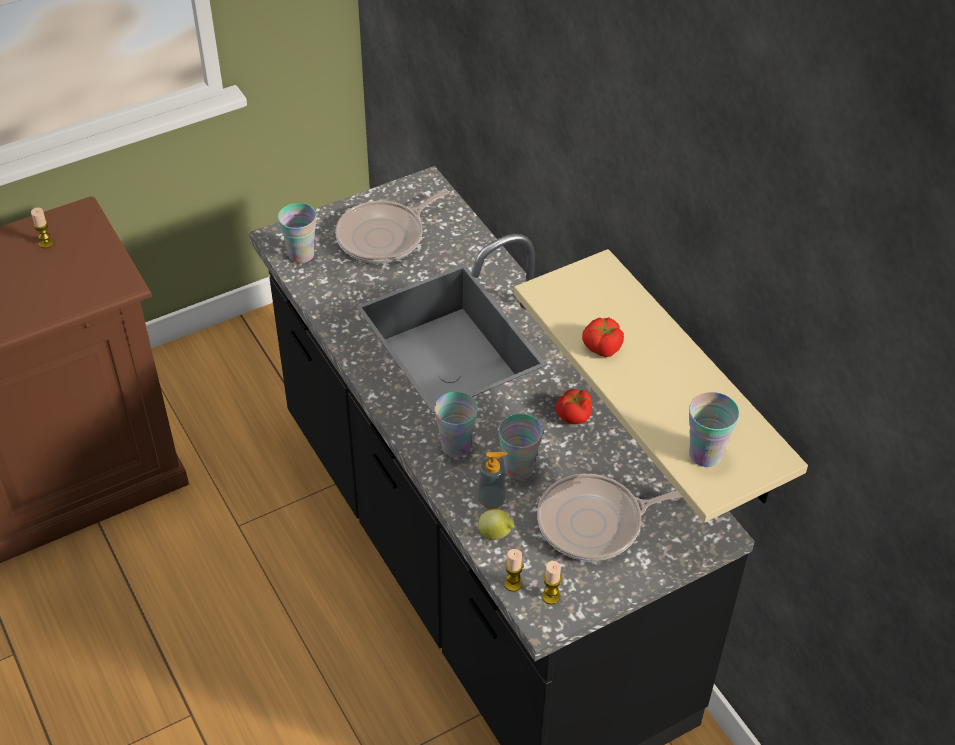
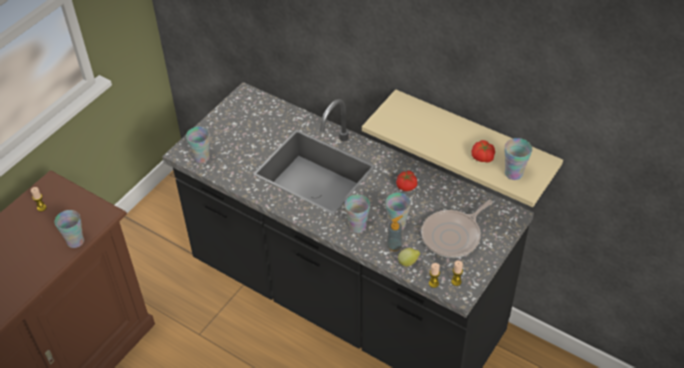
camera: 25 degrees left, 0 degrees up
frying pan [335,189,449,263] -> none
tomato [582,318,624,357] -> tomato moved to [472,140,495,163]
none -> cup [54,210,84,248]

